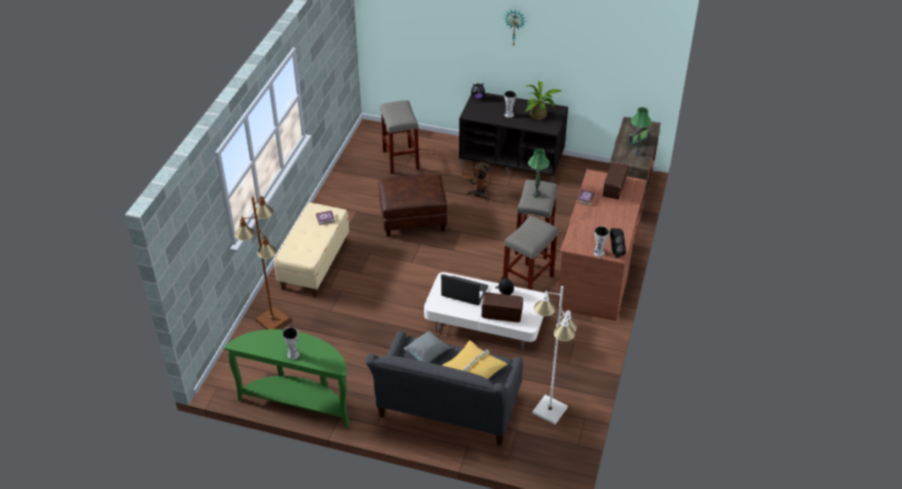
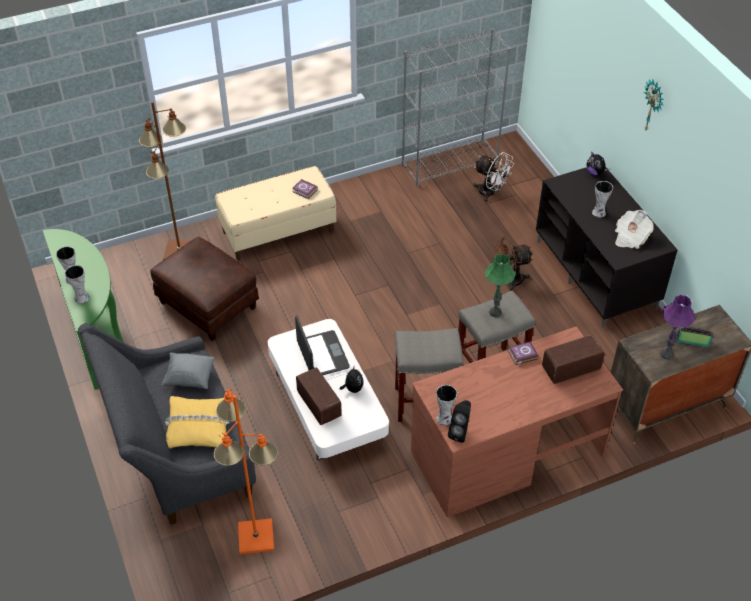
camera: 50 degrees right, 5 degrees up
brown ottoman [378,174,447,237] -> brown ottoman moved to [150,237,259,341]
grey stool [380,100,419,174] -> white fan [473,152,514,202]
potted plant [525,82,561,120] -> newspaper [615,210,654,249]
white floor lamp [532,286,577,424] -> orange floor lamp [214,388,278,554]
green table lamp [631,107,652,156] -> purple table lamp [660,295,695,359]
none -> vase [65,265,89,304]
none -> grey bookcase [402,28,510,187]

